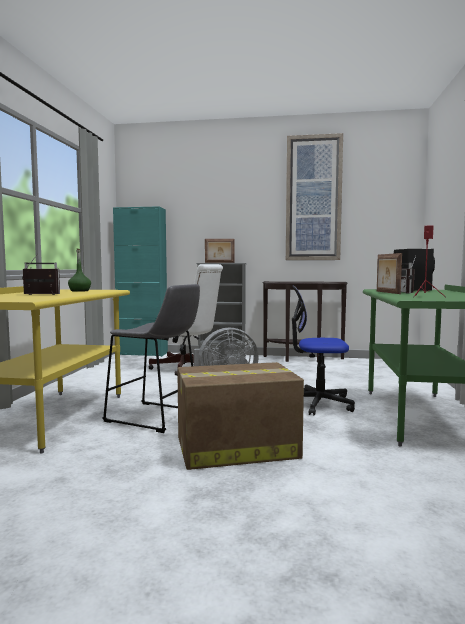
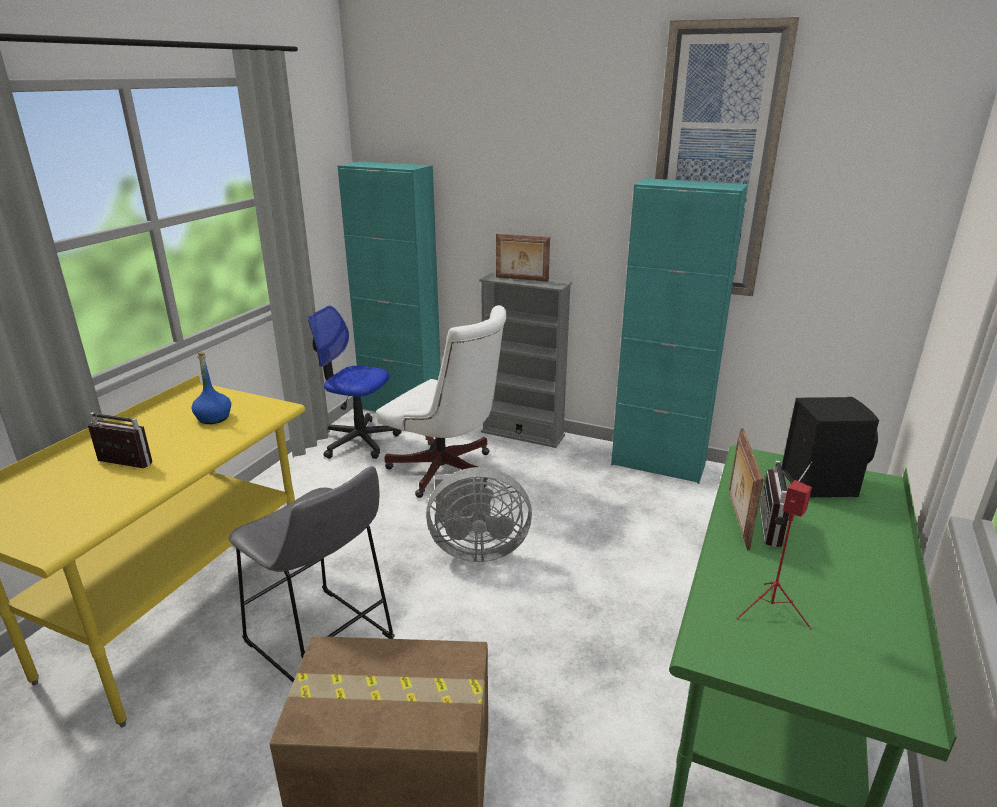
camera: 15 degrees right, 20 degrees up
green bottle [68,249,91,292] -> blue bottle [191,352,231,424]
brown console table [263,281,348,363] -> turquoise cabinet [611,178,748,484]
office chair [292,285,355,416] -> office chair moved to [308,306,402,459]

